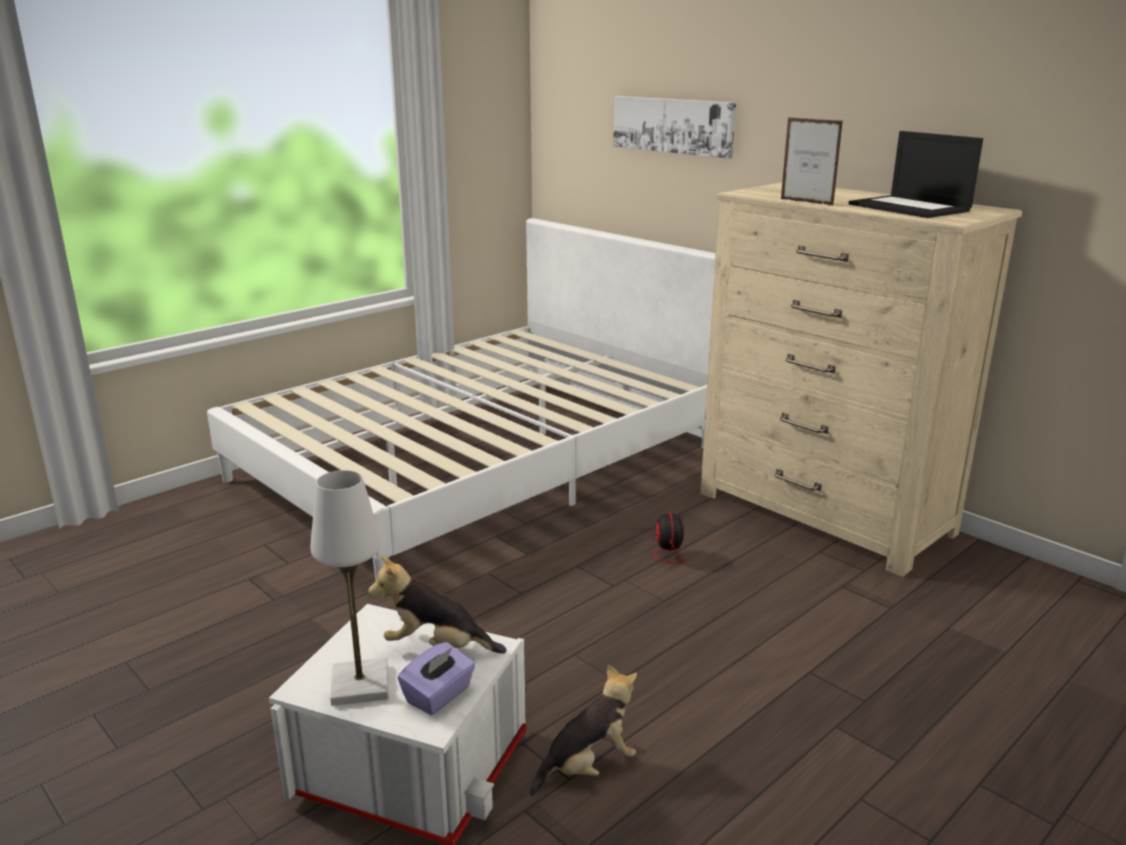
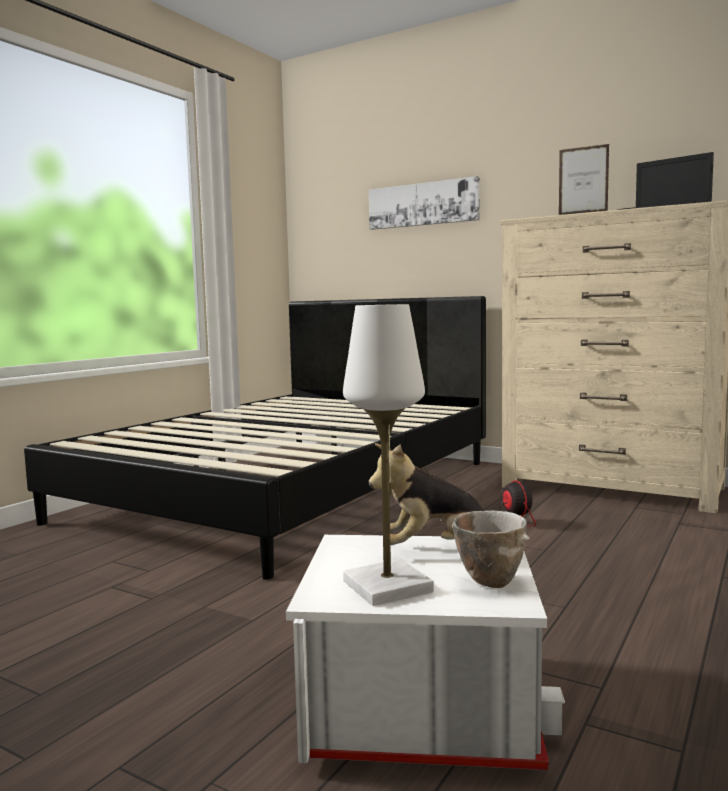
camera: 15 degrees left, 15 degrees down
white bed [207,218,716,580] -> black bed [24,296,486,580]
purple tissue box [398,642,475,715] -> bowl [452,511,530,588]
plush toy [530,664,637,796] -> none

